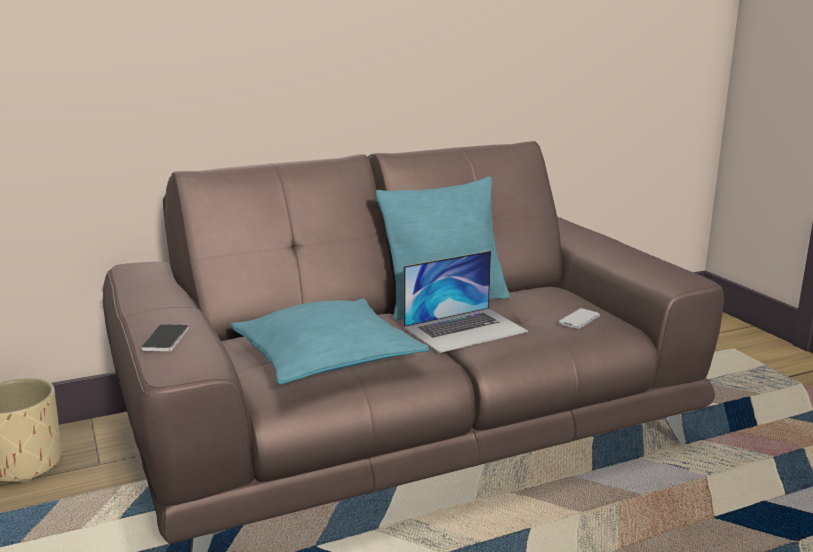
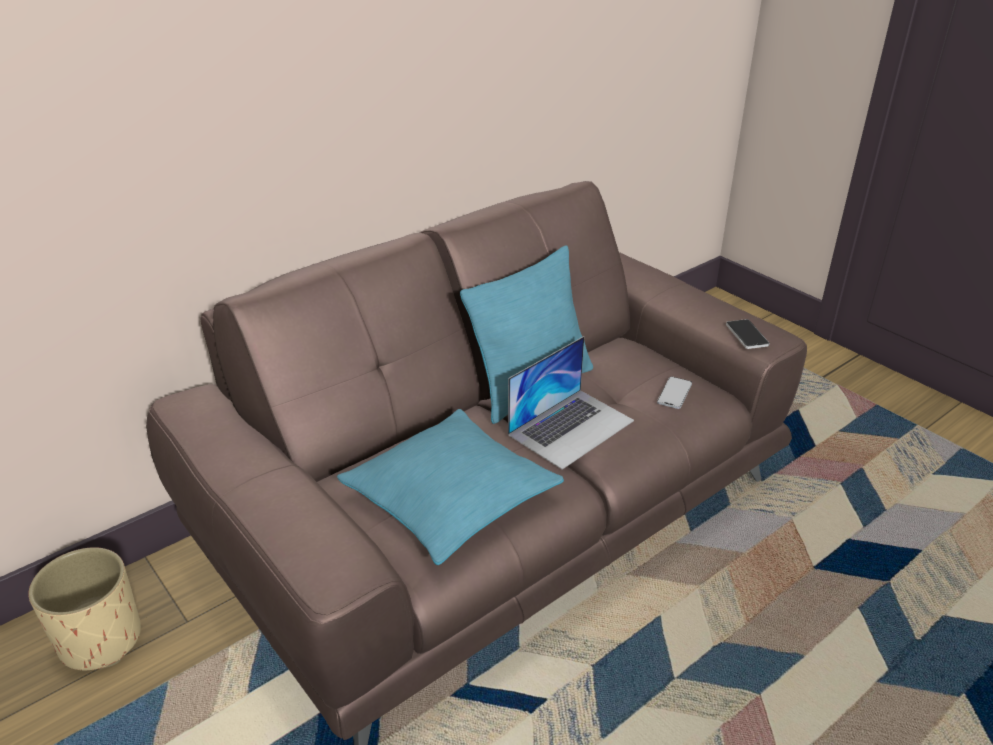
camera: 15 degrees left, 15 degrees up
phone [141,324,189,351] -> phone moved to [726,319,769,349]

